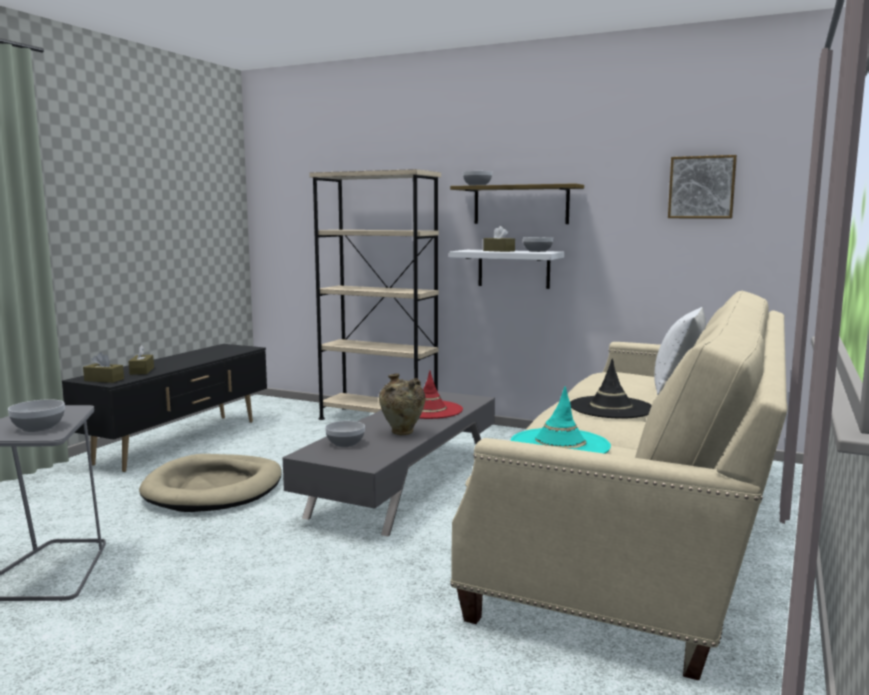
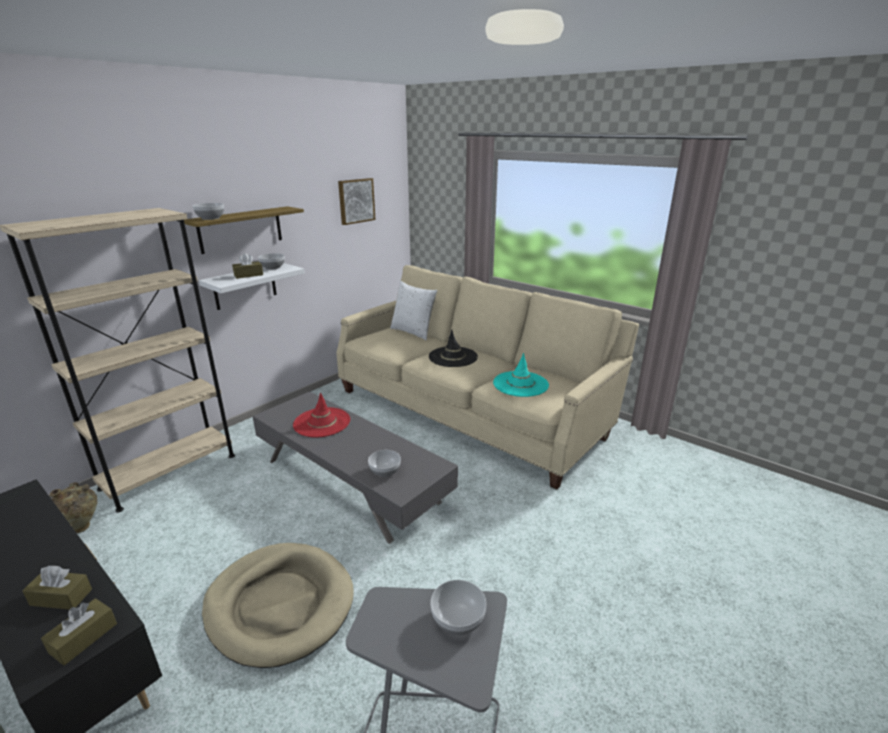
camera: 75 degrees left, 15 degrees up
beige vase [379,373,425,435] -> beige vase moved to [50,482,97,533]

